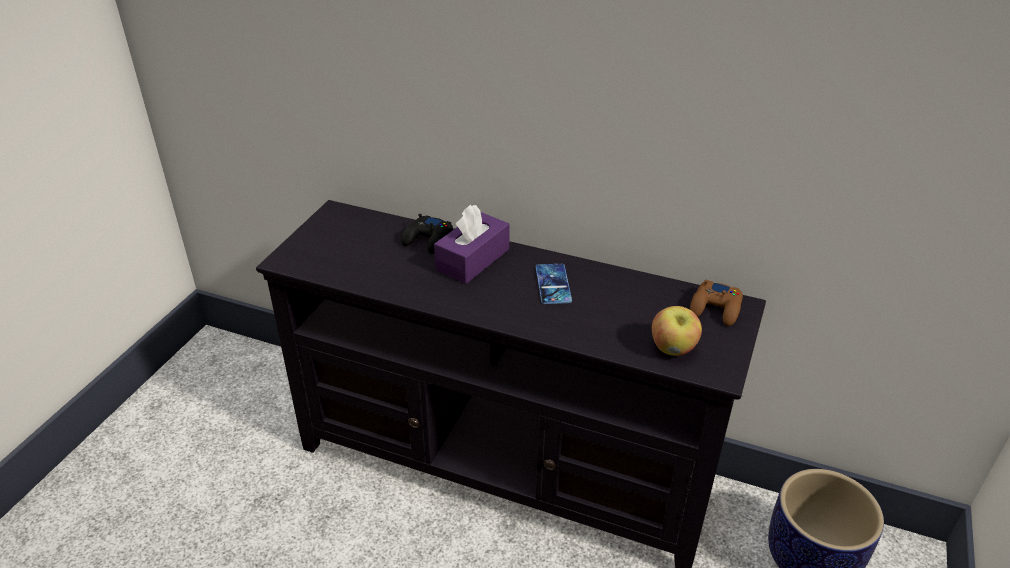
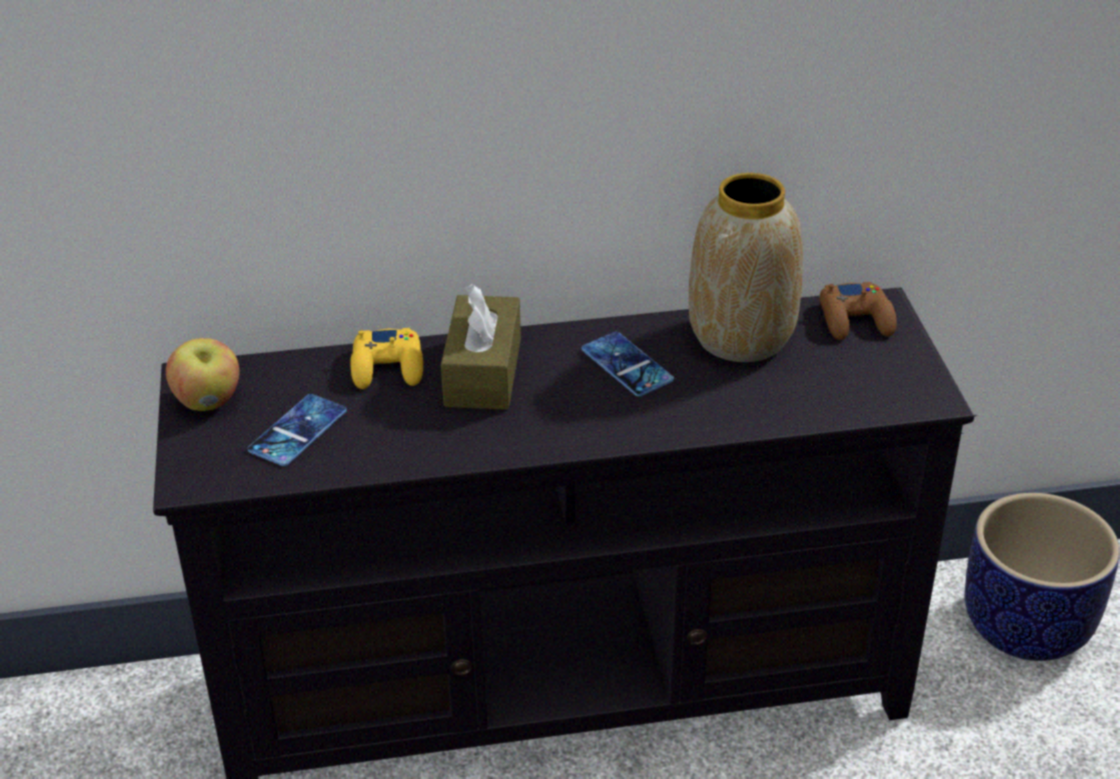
camera: 30 degrees left, 0 degrees up
black game controller [401,214,453,254] -> yellow game controller [351,328,423,389]
purple tissue box [434,204,510,284] -> brown tissue box [441,284,521,410]
apple [652,306,702,356] -> apple moved to [166,338,239,411]
none -> phone [248,394,347,466]
none -> vase [688,173,803,362]

